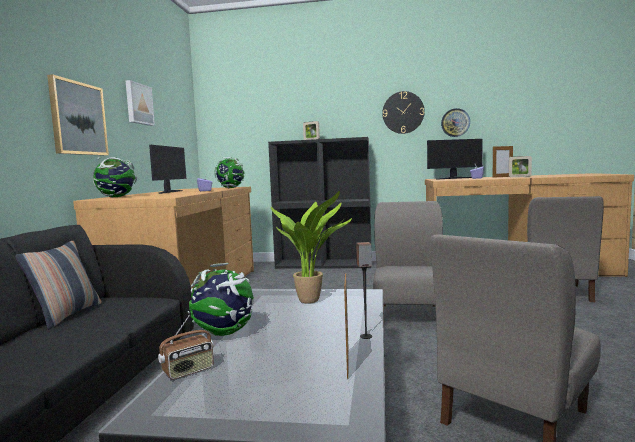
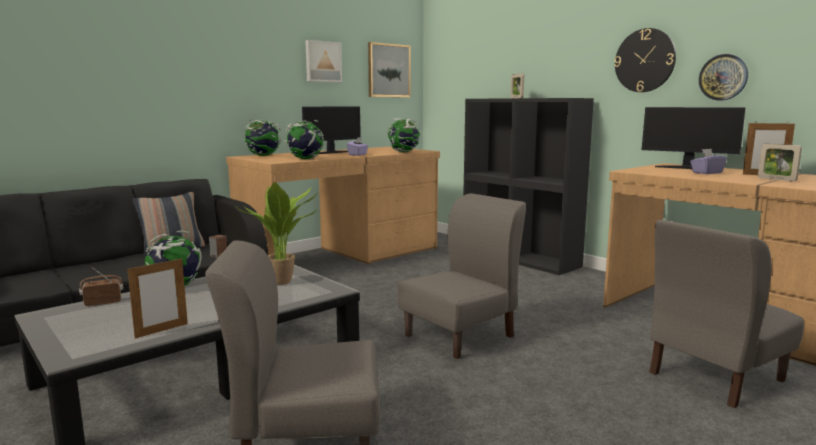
camera: 40 degrees right, 5 degrees up
picture [47,75,109,156] -> picture moved to [368,42,411,97]
radio [158,314,214,380] -> radio turned 150 degrees clockwise [79,267,123,307]
none -> globe [284,120,324,159]

